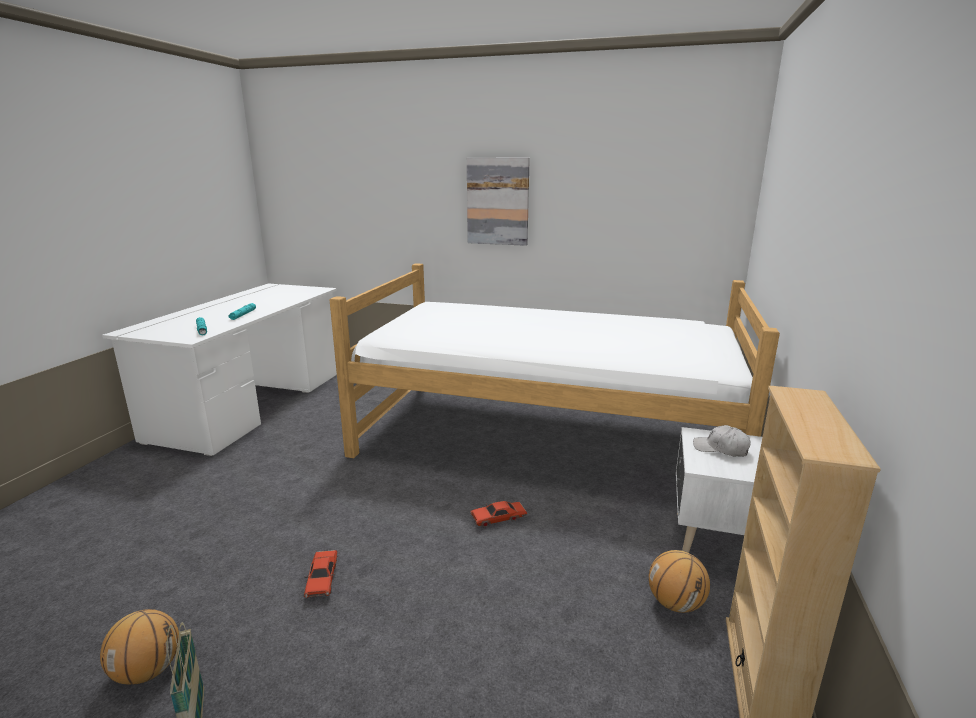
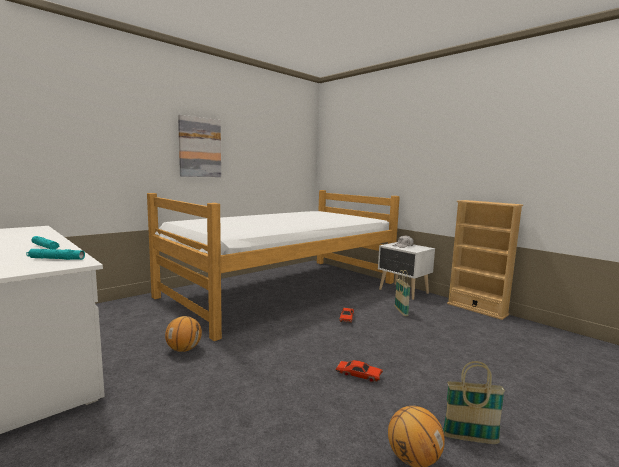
camera: 60 degrees left, 10 degrees down
basketball [649,550,710,613] -> basketball moved to [165,316,202,352]
none -> basket [395,270,410,316]

